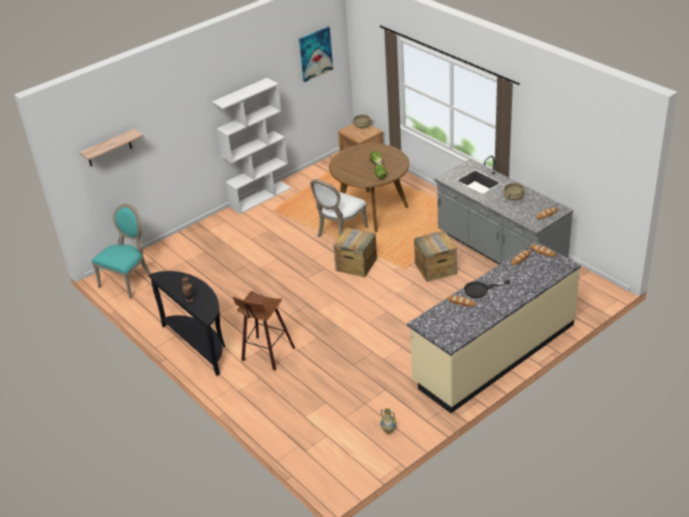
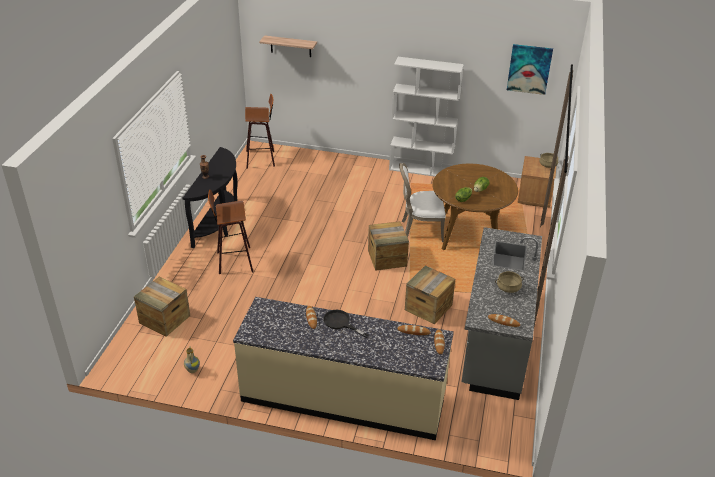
camera: 50 degrees right, 0 degrees up
turquoise chair [92,204,151,299] -> stool [245,94,275,169]
none -> crate [134,277,190,337]

